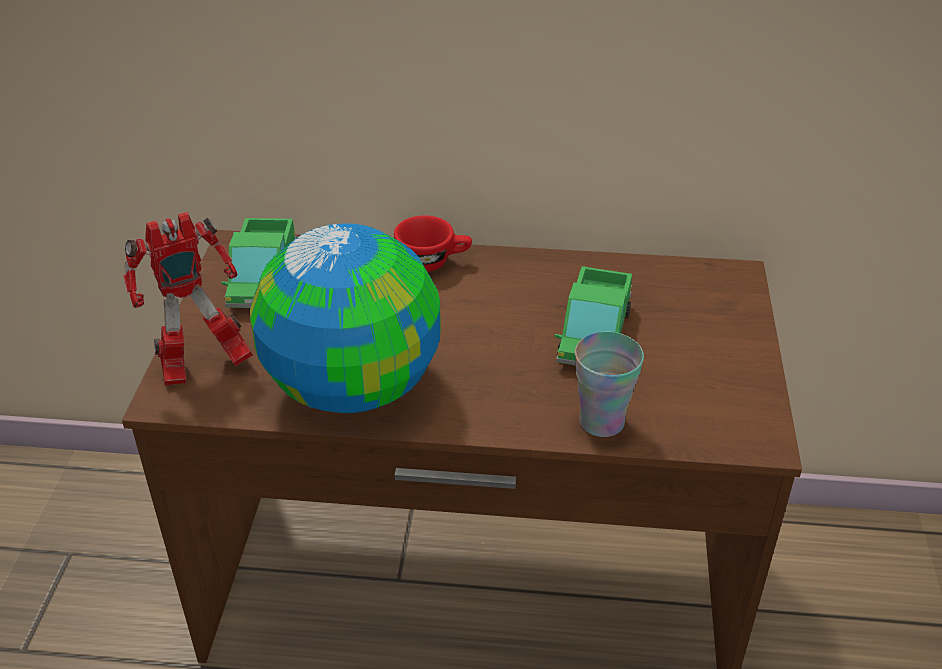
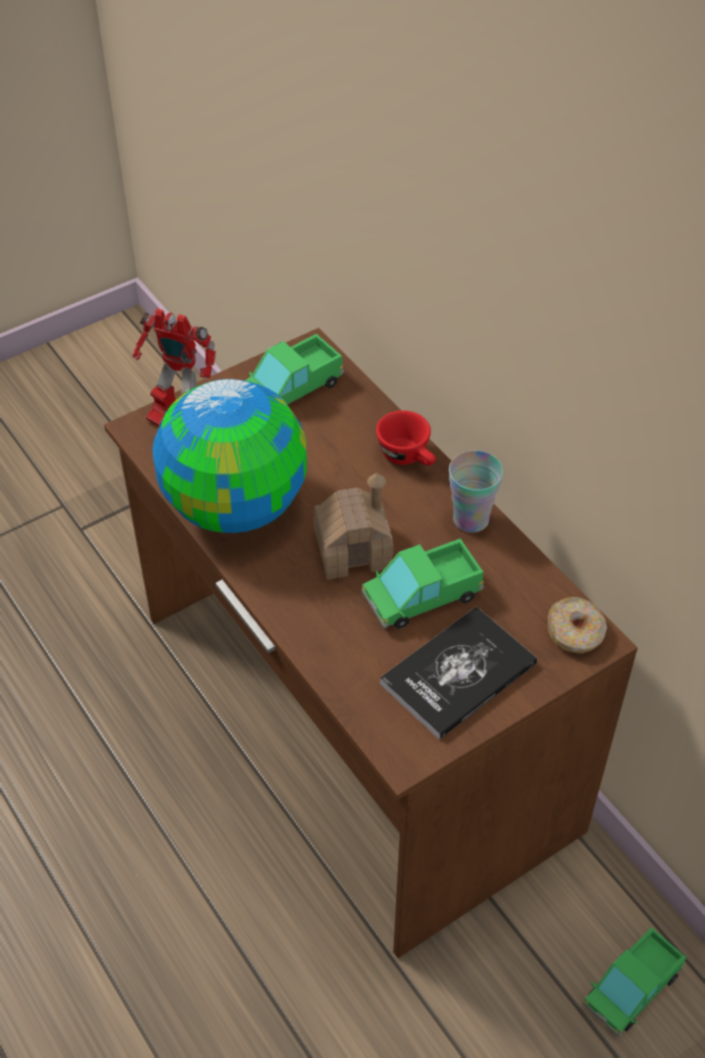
camera: 50 degrees right, 10 degrees up
cup [575,332,644,437] -> cup moved to [449,451,503,533]
none -> toy house [314,473,393,580]
none -> book [380,606,537,740]
none -> donut [547,597,607,654]
none -> toy truck [582,927,686,1037]

